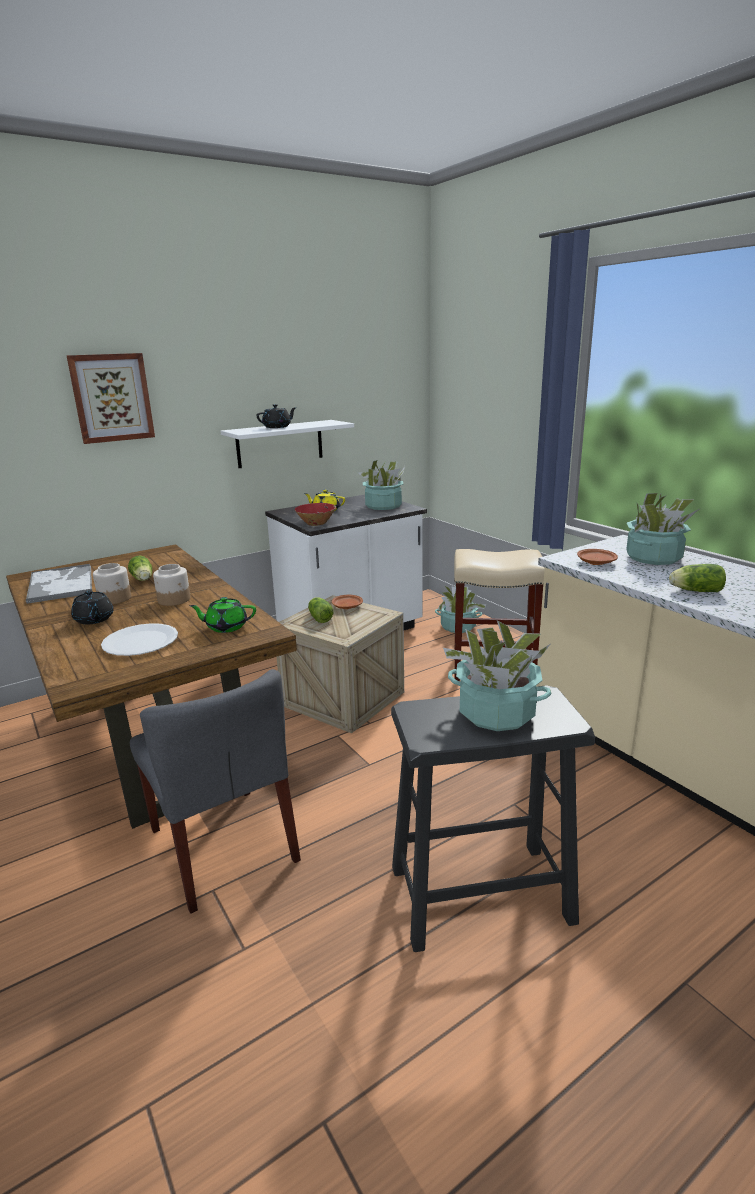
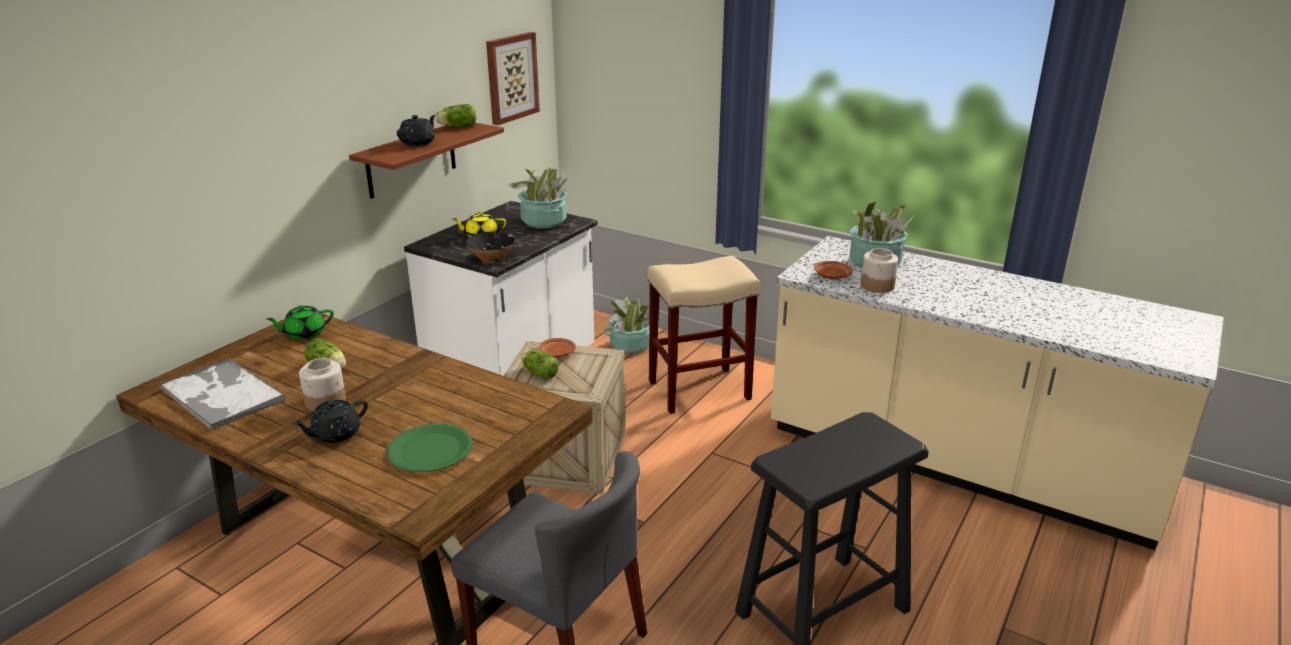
camera: 25 degrees left, 5 degrees up
picture [66,353,155,444] -> picture moved to [486,32,540,125]
black teapot [71,590,114,625] -> black teapot turned 105 degrees clockwise [293,400,368,443]
white plate [101,623,178,656] -> green plate [387,423,473,472]
jar [153,564,191,606] -> jar moved to [861,248,898,293]
green teapot [189,597,256,633] -> green teapot moved to [266,305,334,340]
white shelf [220,420,354,468] -> brown shelf [349,123,504,199]
red bowl [295,503,336,526] -> black bowl [465,231,516,263]
potted plant [443,621,551,731] -> none
lettuce [669,564,726,592] -> lettuce moved to [436,104,476,127]

